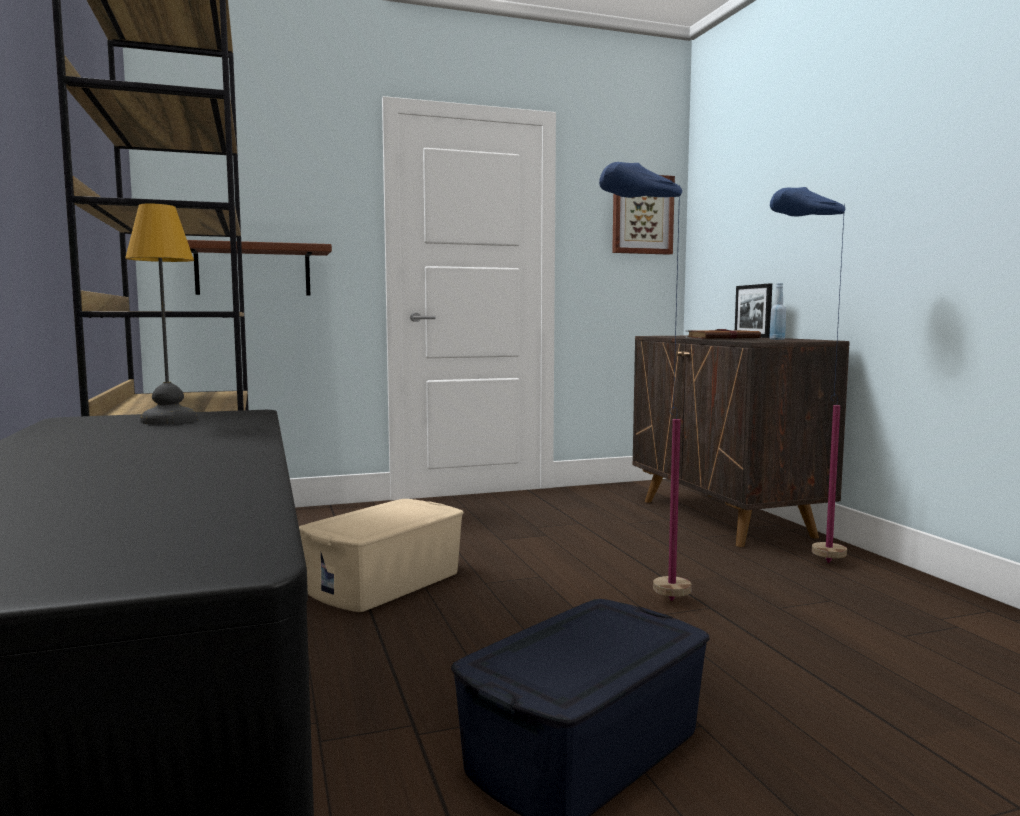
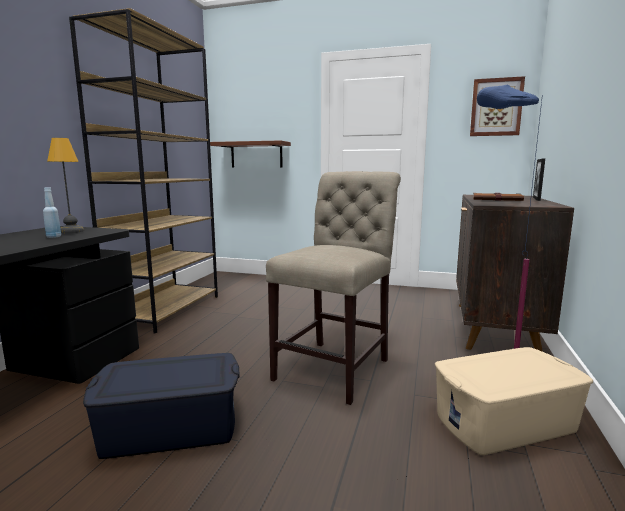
camera: 35 degrees right, 5 degrees up
beige storage box [299,499,464,612] -> beige storage box moved to [435,347,593,455]
blue floor lamp [599,162,692,601] -> beige chair [266,171,401,405]
blue bottle [769,283,786,340] -> blue bottle moved to [43,187,61,238]

